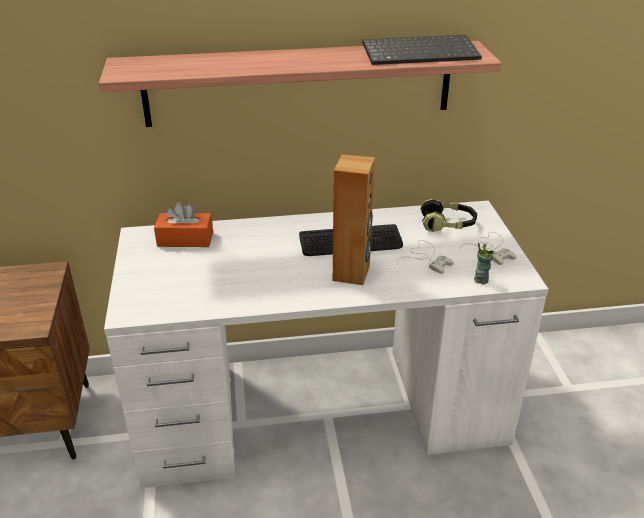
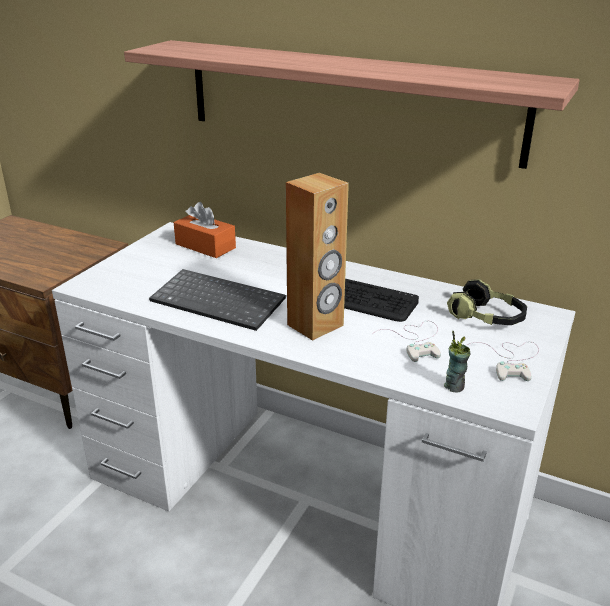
camera: 35 degrees right, 5 degrees down
keyboard [362,35,482,65] -> keyboard moved to [149,269,286,331]

